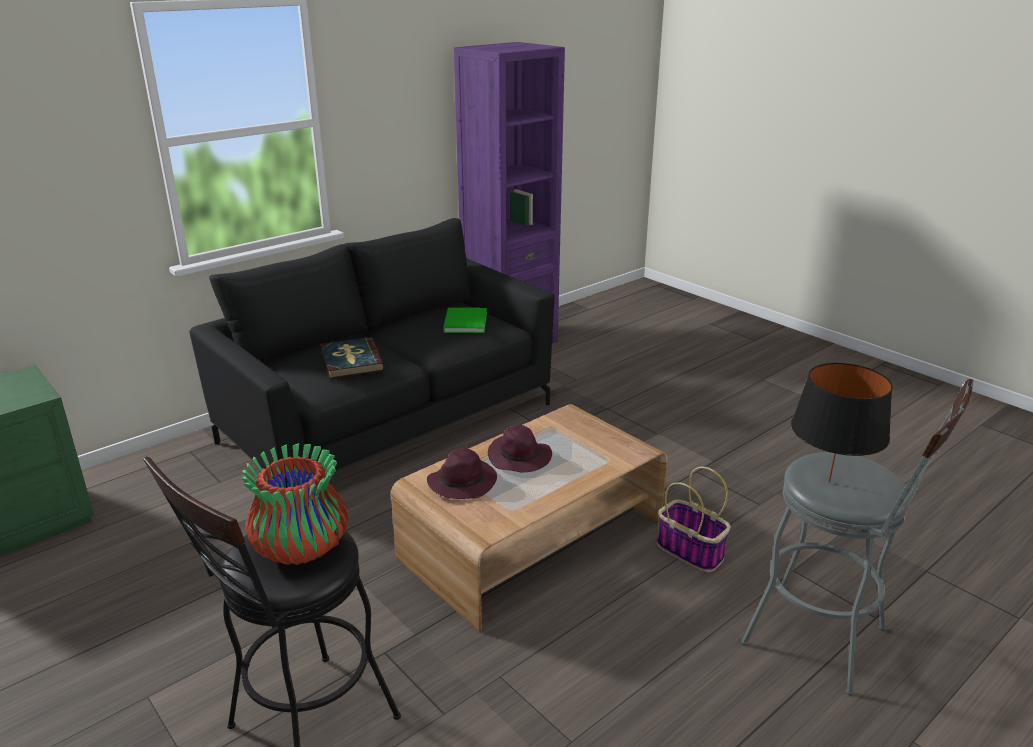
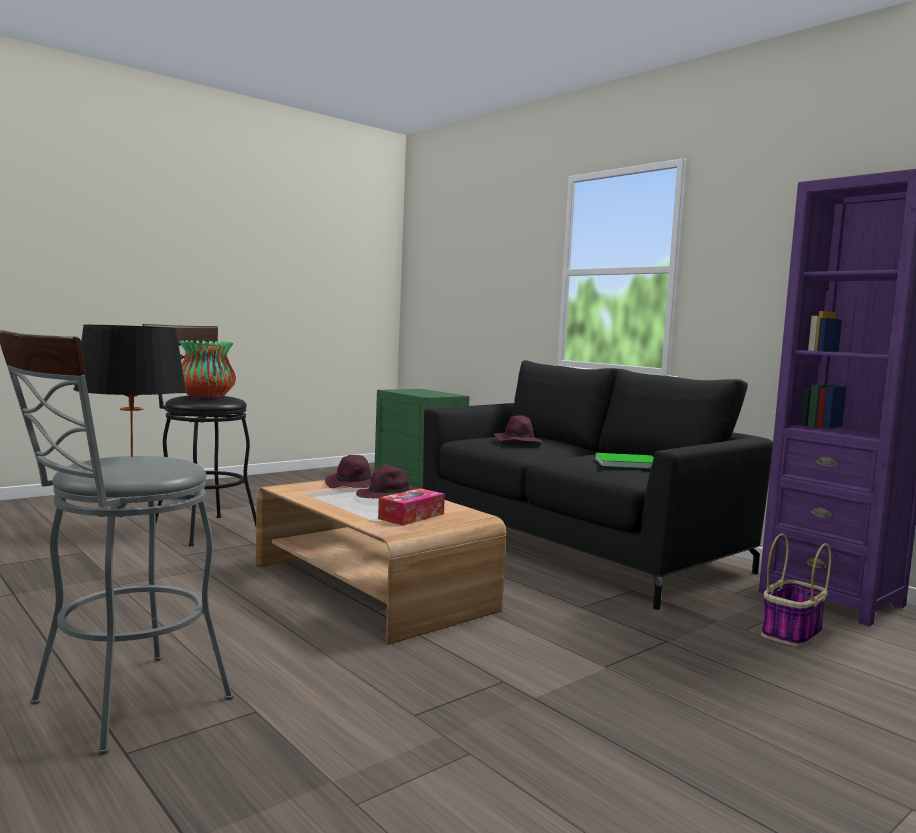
camera: 90 degrees right, 20 degrees down
book [320,337,384,379] -> purple hat [494,415,543,442]
basket [657,467,731,572] -> basket moved to [761,533,831,646]
none -> tissue box [378,488,445,525]

